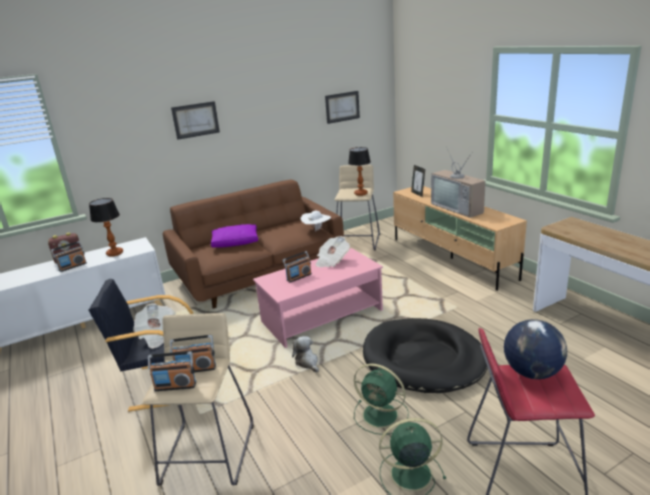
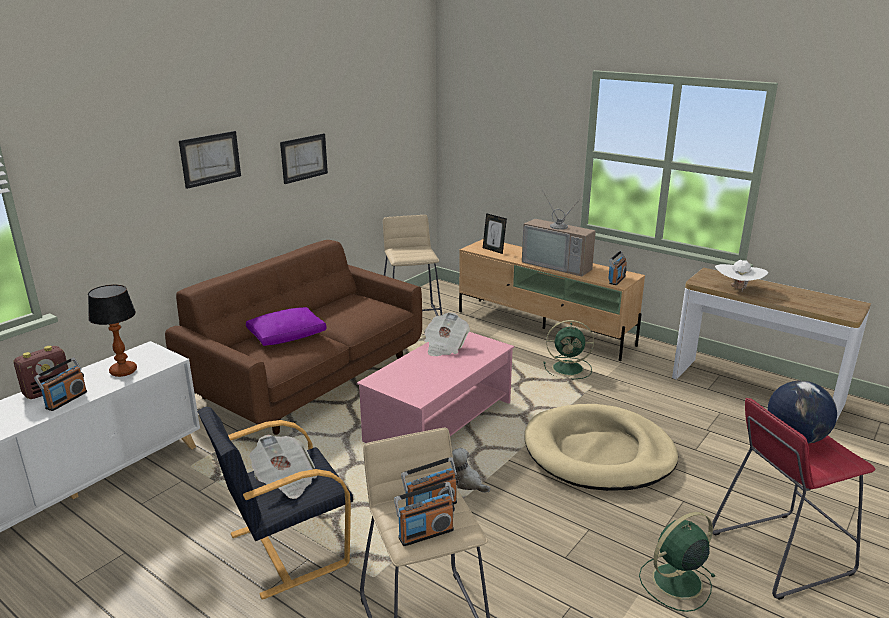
camera: 25 degrees left, 0 degrees up
radio [283,251,312,283] -> radio moved to [608,251,627,285]
white hat [300,211,331,232] -> white hat moved to [715,260,768,291]
picture [325,91,360,124] -> picture moved to [280,133,328,184]
table lamp [348,147,371,196] -> none
green fan [354,363,409,435] -> green fan moved to [543,320,594,379]
black dog bed [363,318,488,393] -> beige dog bed [524,404,678,491]

